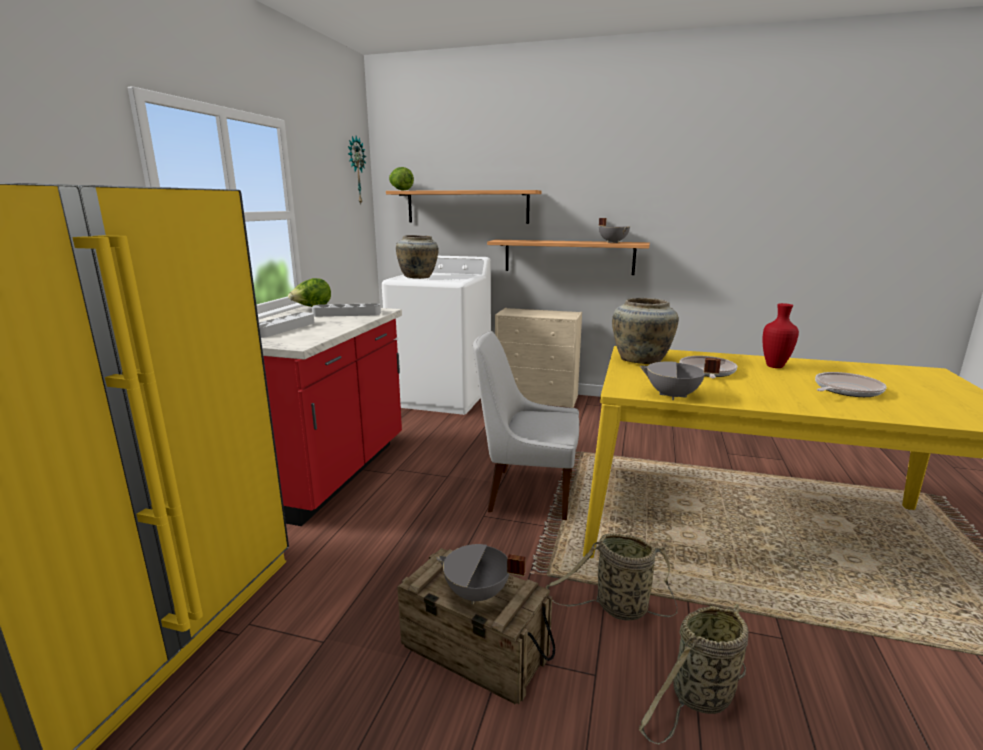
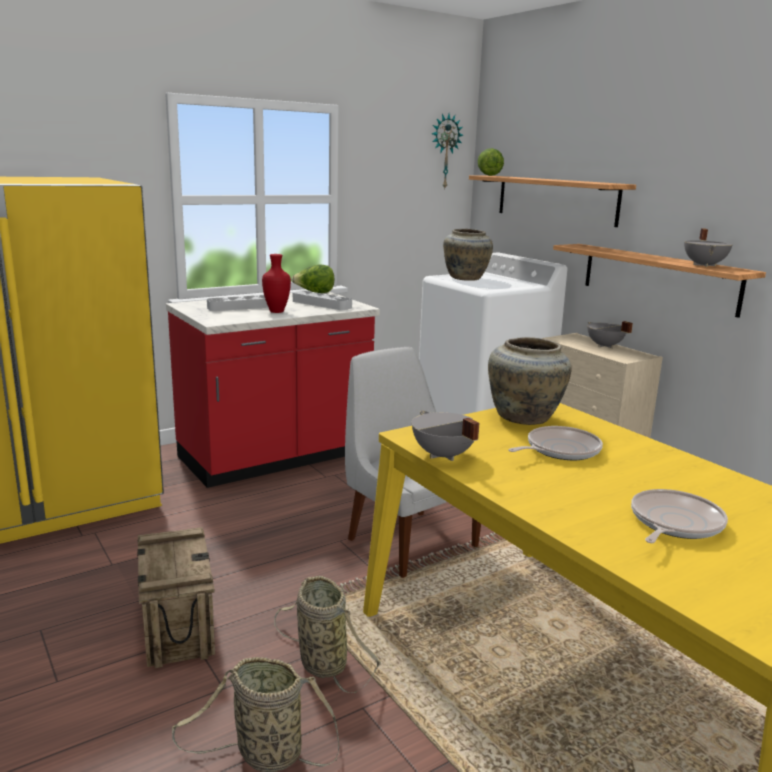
camera: 40 degrees right, 0 degrees up
grey cooking pot [436,544,526,604] -> grey cooking pot moved to [587,321,633,348]
red vase [763,303,799,368] -> red vase moved to [262,254,291,313]
frying pan [815,372,887,397] -> frying pan turned 60 degrees counterclockwise [631,489,728,543]

